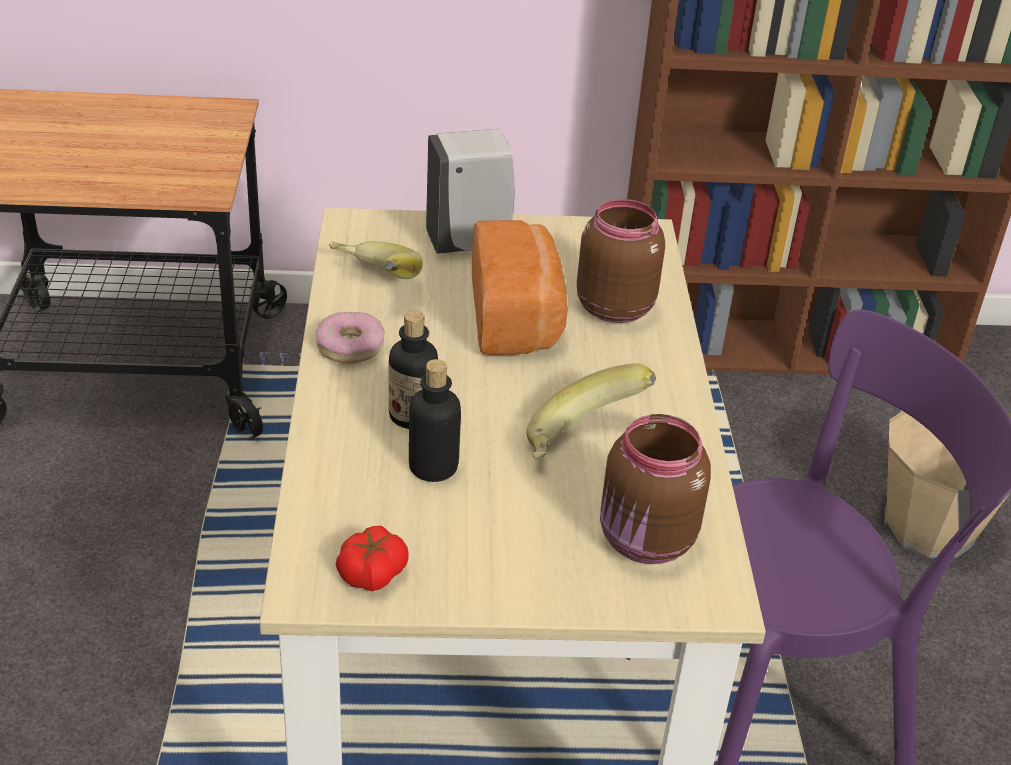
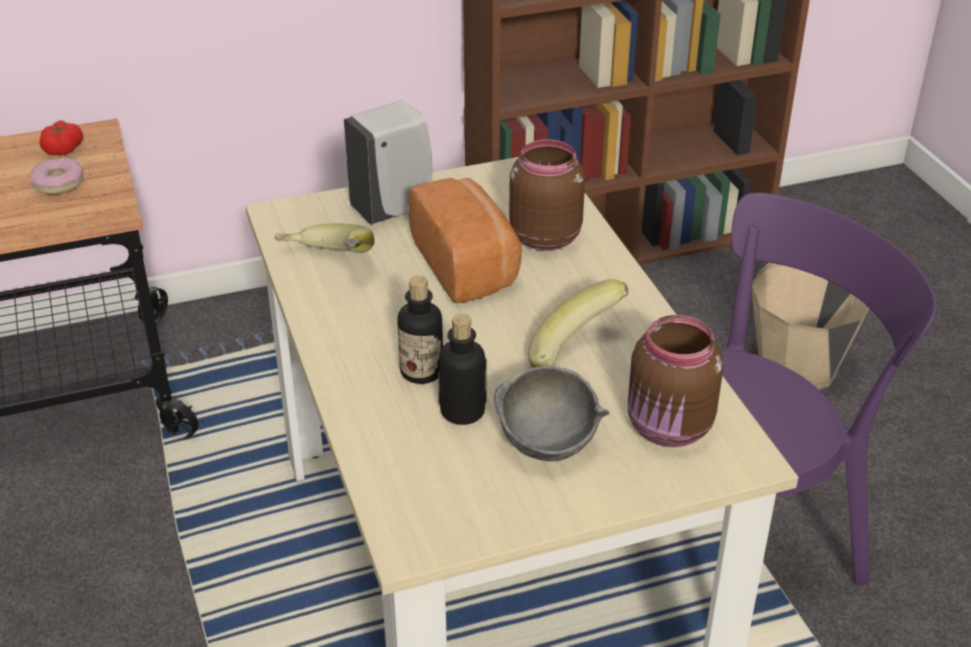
camera: 15 degrees left, 0 degrees up
donut [316,312,385,363] -> donut moved to [30,158,83,195]
tomato [336,526,409,591] -> tomato moved to [39,120,83,155]
none -> grey bowl [494,366,609,461]

